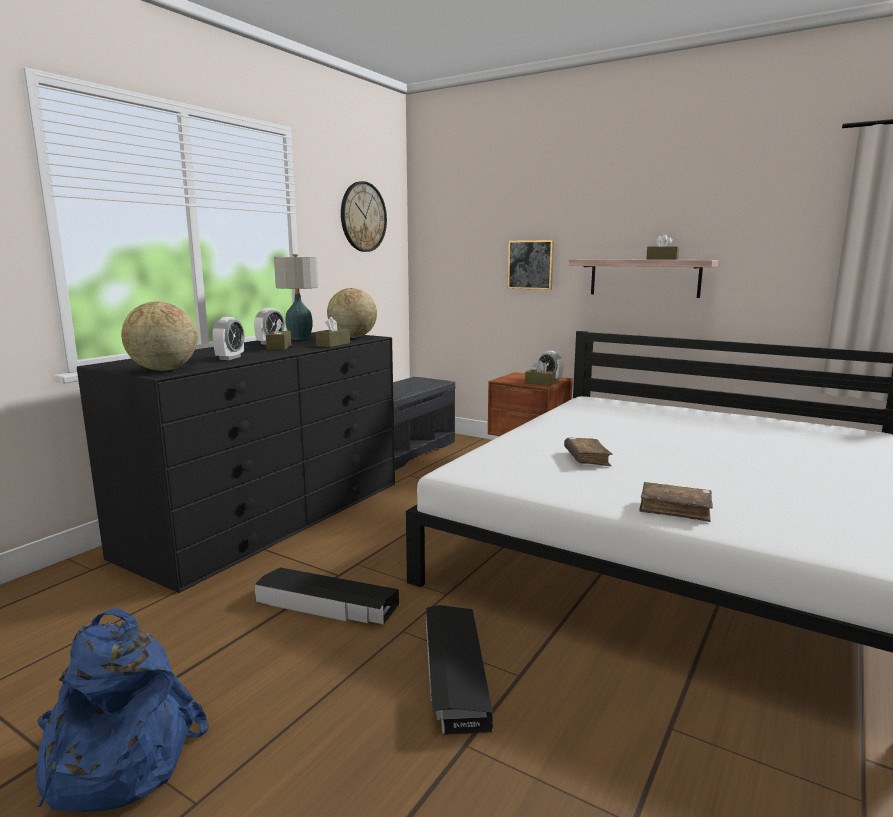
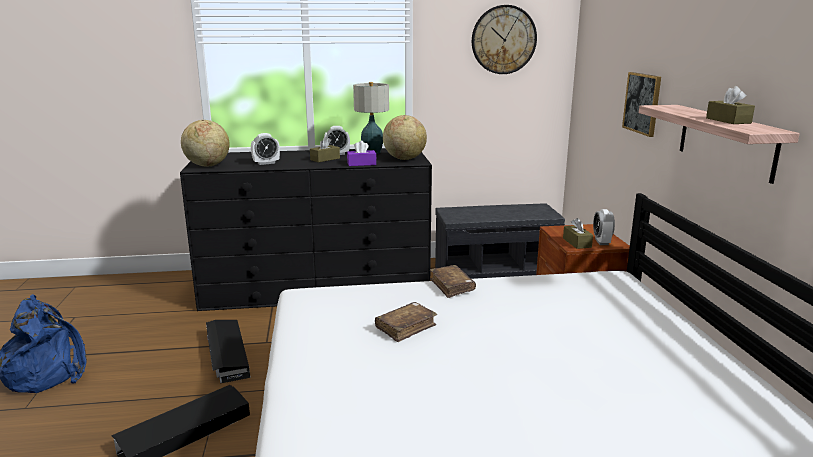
camera: 50 degrees right, 5 degrees up
brown tissue box [316,317,350,347] -> purple tissue box [347,140,376,166]
brown book [639,482,713,522] -> brown book moved to [430,265,476,298]

